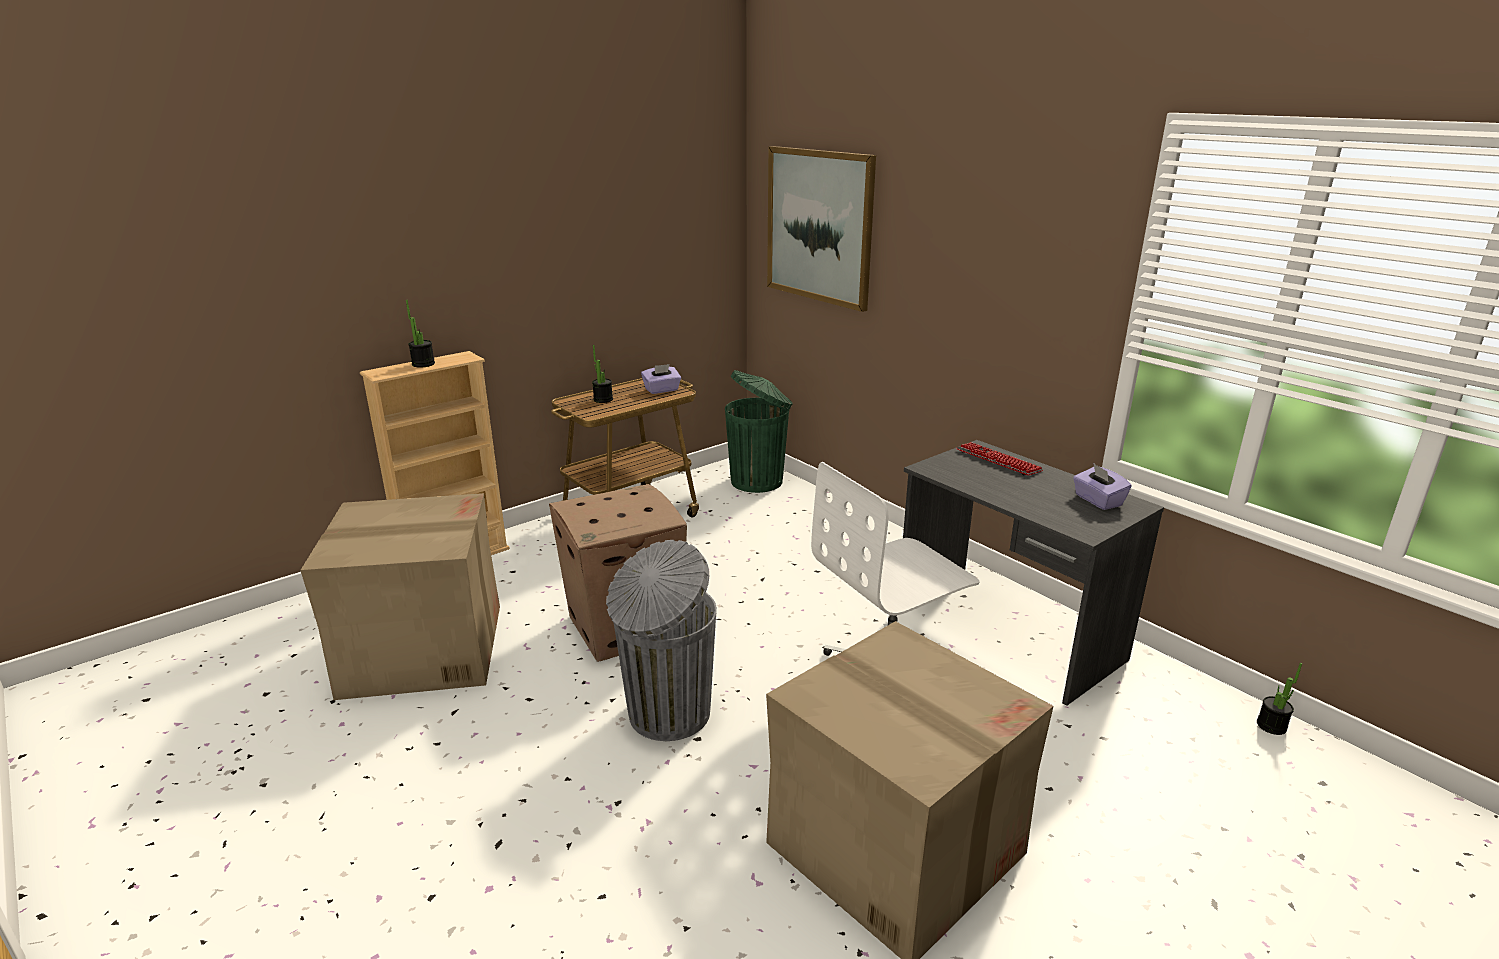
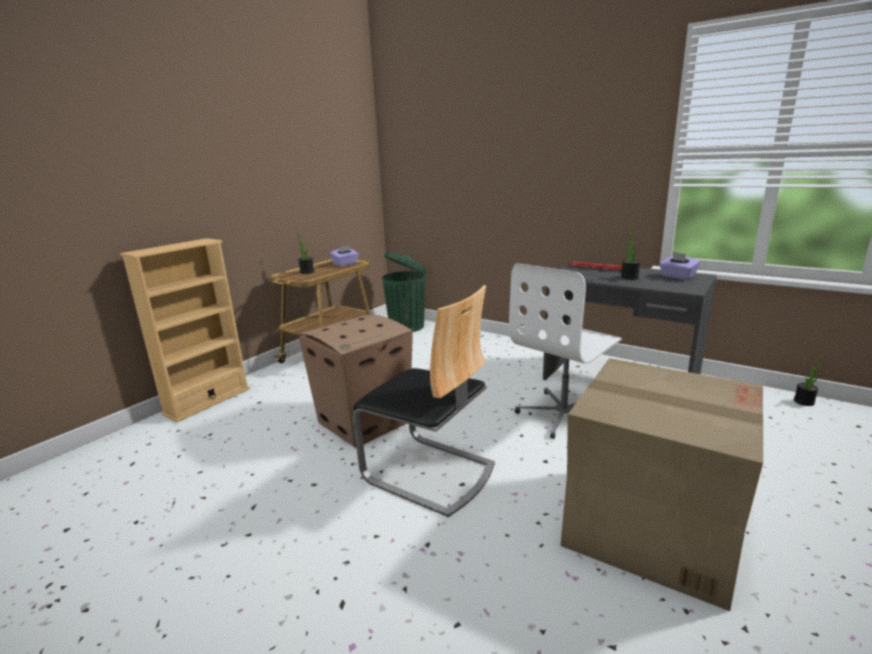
camera: 15 degrees left, 5 degrees down
cardboard box [301,493,500,700] -> none
potted plant [406,300,435,368] -> potted plant moved to [621,228,640,280]
grey trash can [606,540,717,741] -> chair [353,285,495,517]
picture [767,146,876,312] -> none

